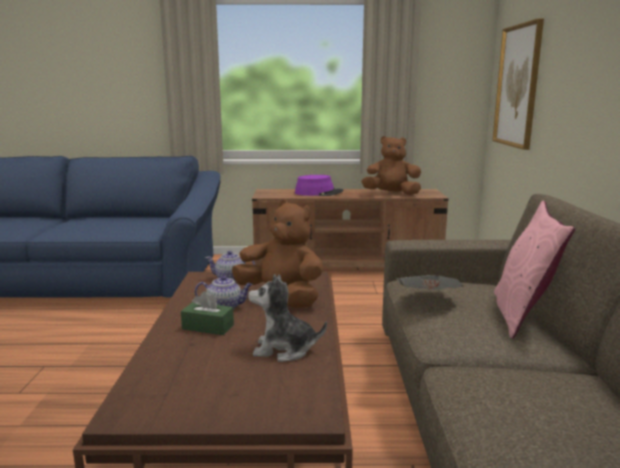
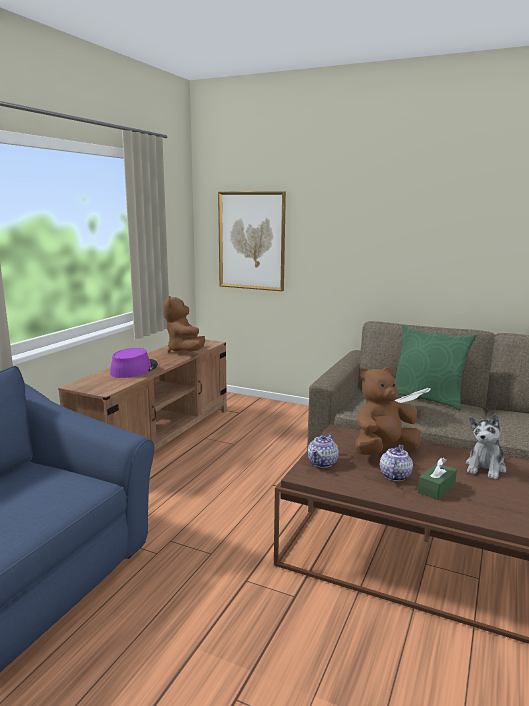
camera: 65 degrees left, 0 degrees up
brown plush toy [361,136,421,195] -> brown plush toy turned 45 degrees counterclockwise [164,296,205,353]
pink pillow [494,201,575,339] -> green pillow [395,325,476,410]

